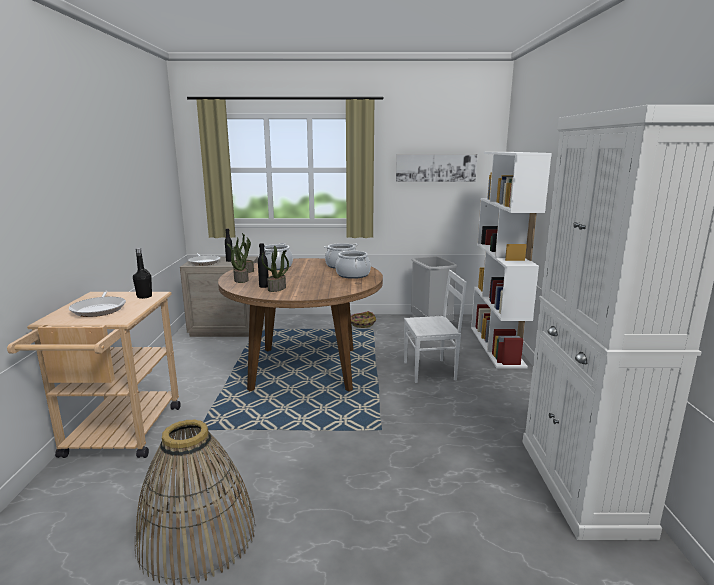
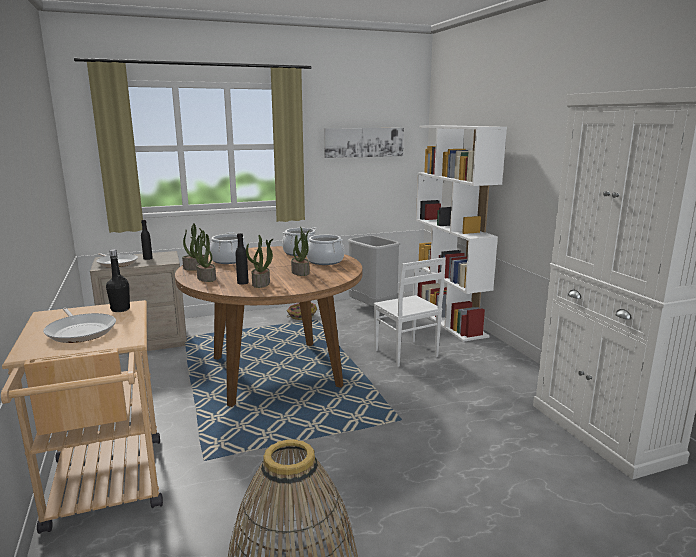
camera: 20 degrees left, 0 degrees up
white chair [404,270,467,383] -> white chair turned 90 degrees clockwise [373,257,446,367]
none -> potted plant [291,227,311,276]

